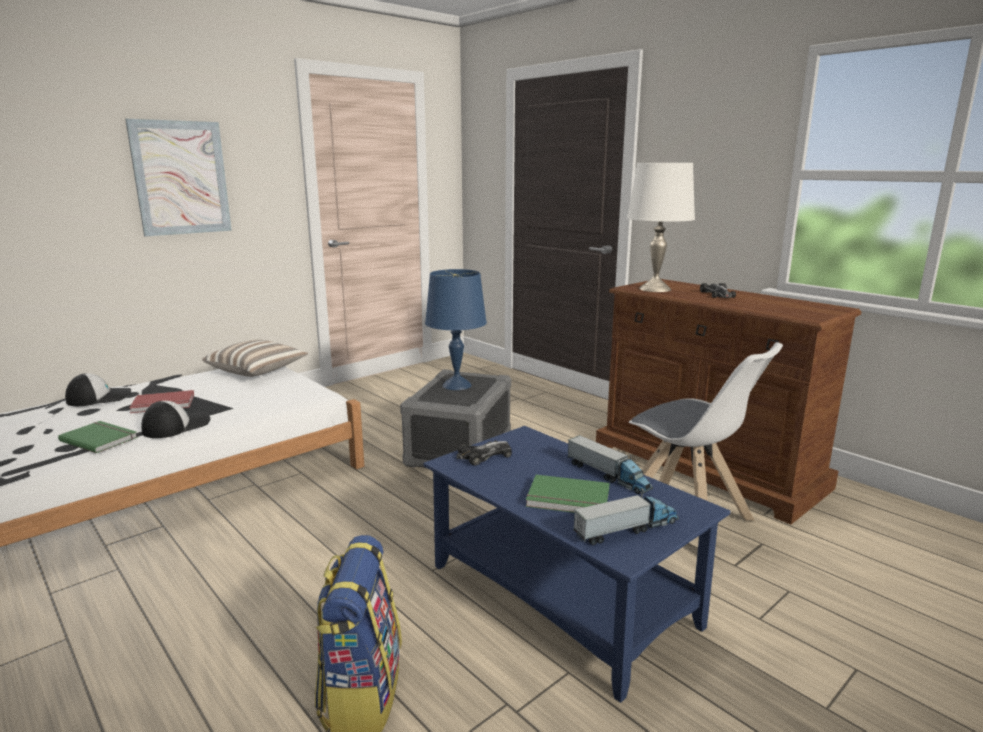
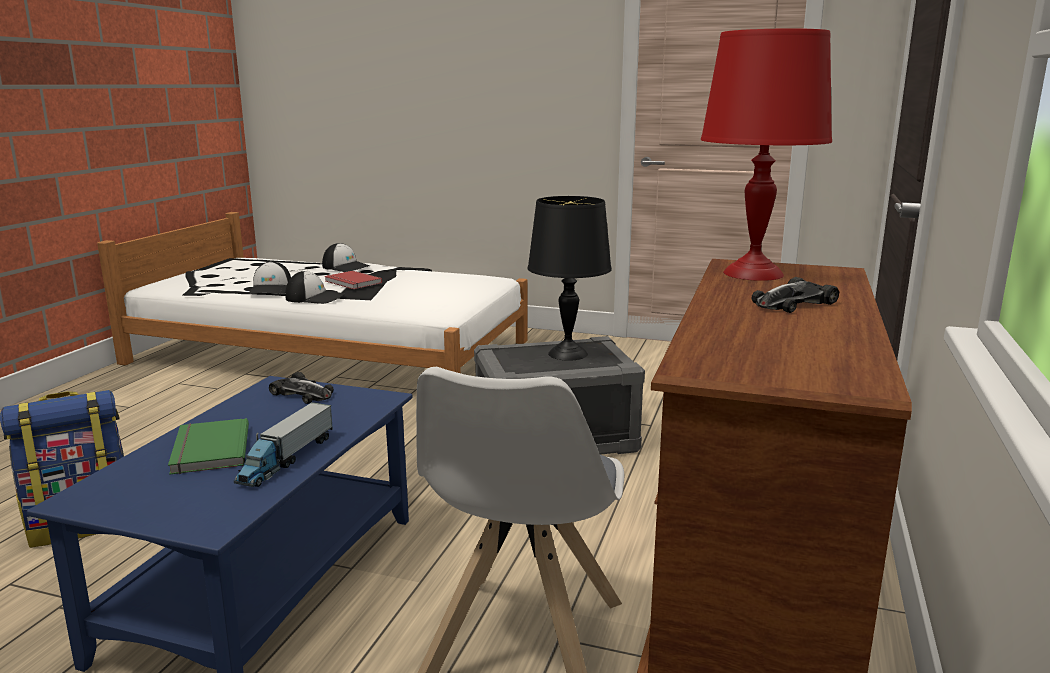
camera: 60 degrees right, 0 degrees up
green book [58,421,138,453] -> cap [248,261,291,294]
picture [125,119,232,236] -> none
pillow [202,340,308,377] -> none
blue table lamp [425,269,487,390] -> black table lamp [528,196,612,361]
toy truck [573,492,679,545] -> none
white table lamp [627,163,695,292] -> red table lamp [701,28,832,281]

